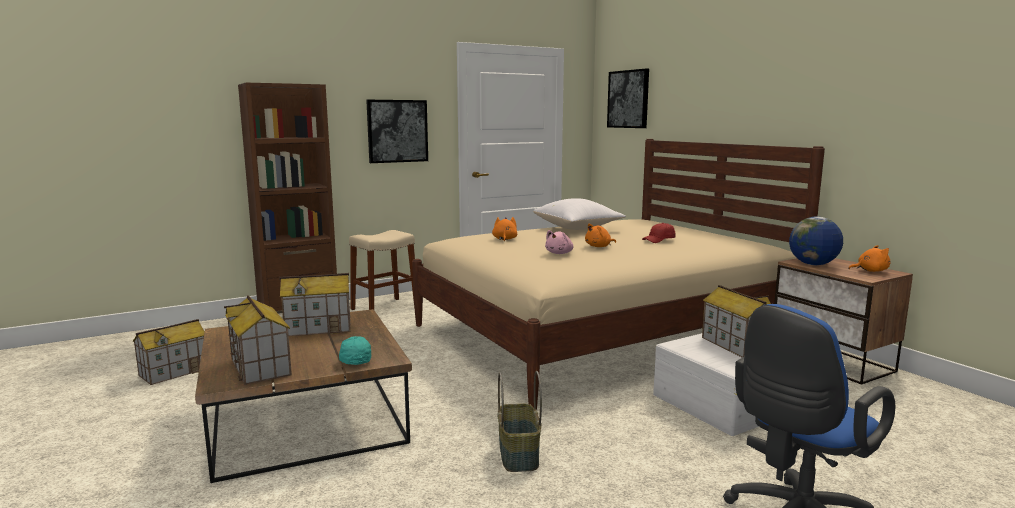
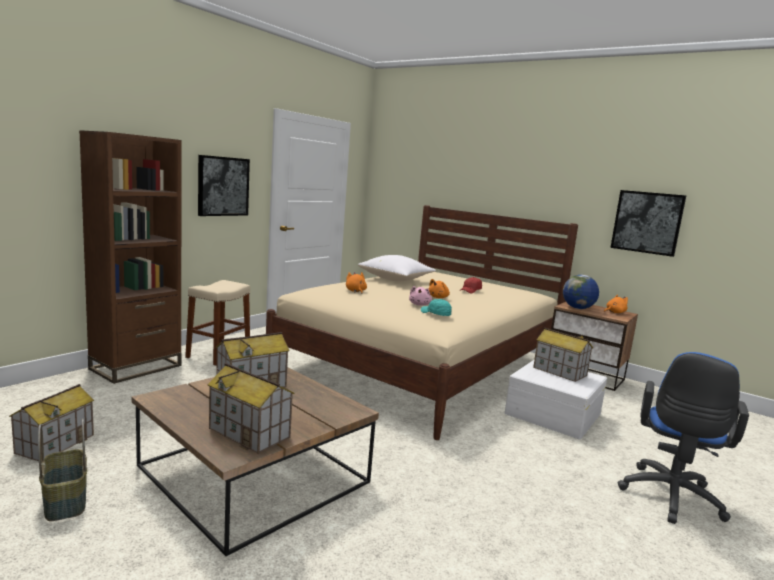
camera: 25 degrees left, 0 degrees up
turquoise cap [339,336,371,365] -> turquoise cap moved to [421,299,452,316]
basket [497,371,542,472] -> basket moved to [38,418,87,521]
picture [607,69,649,128] -> picture moved to [610,190,686,257]

